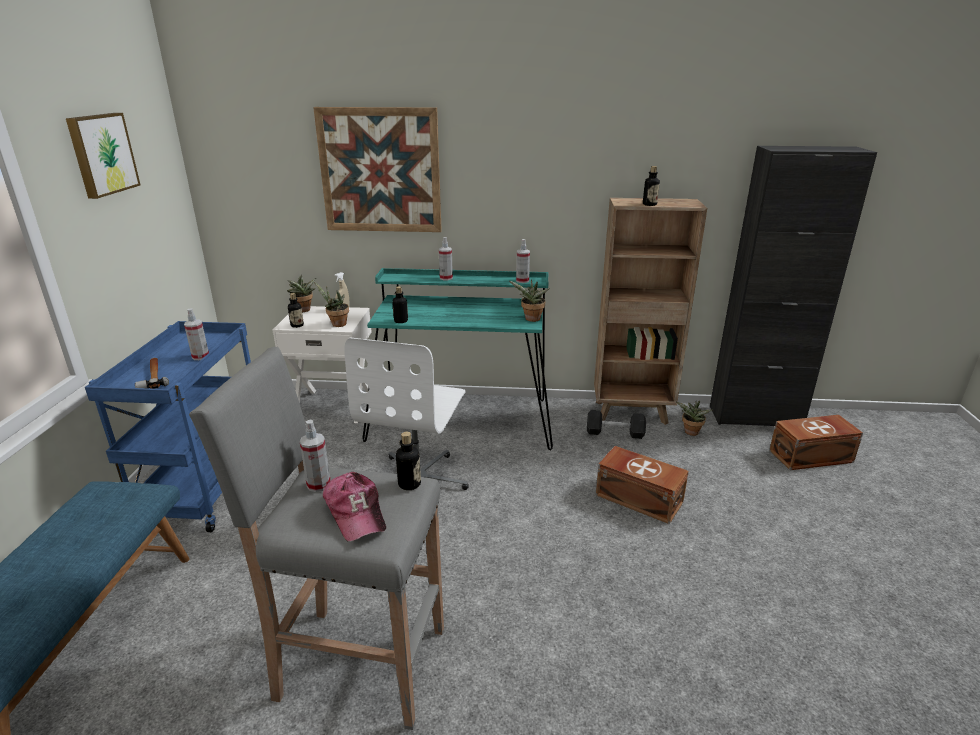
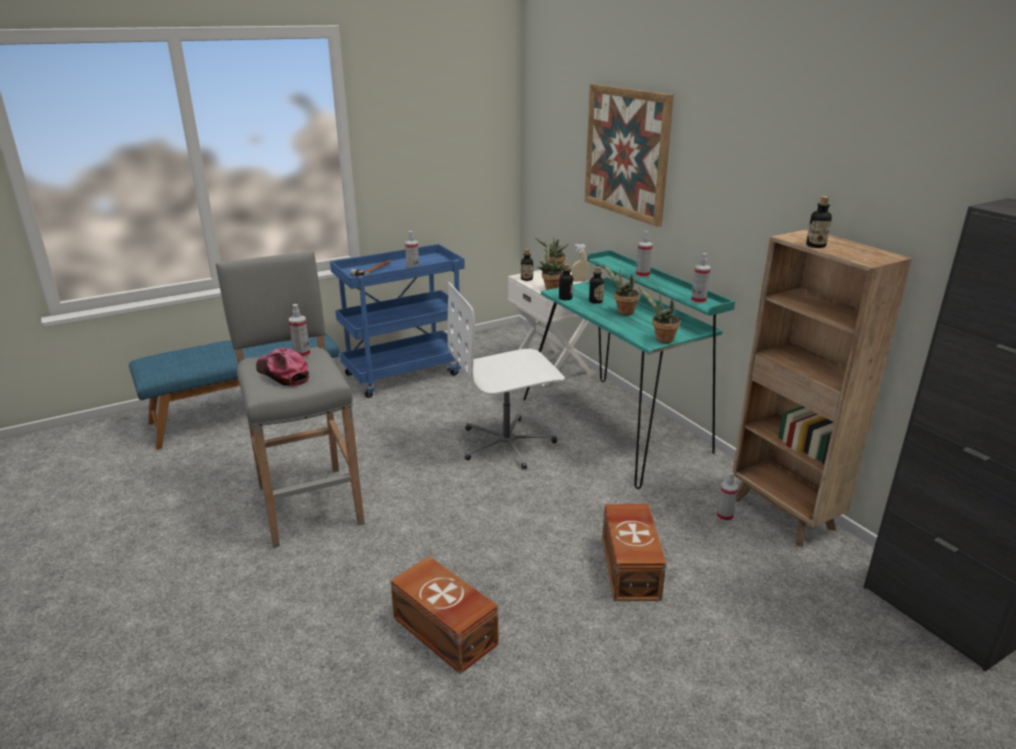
camera: 55 degrees right, 0 degrees up
picture [66,113,141,199] -> none
cap [323,472,386,541] -> cap turned 105 degrees clockwise [256,348,309,387]
bottle [396,431,421,490] -> bottle moved to [589,267,604,304]
black dumbbell [587,410,646,439] -> spray bottle [717,472,738,522]
potted plant [676,400,713,436] -> potted plant moved to [603,264,640,315]
brown storage box [769,415,863,470] -> brown storage box moved to [390,556,499,674]

